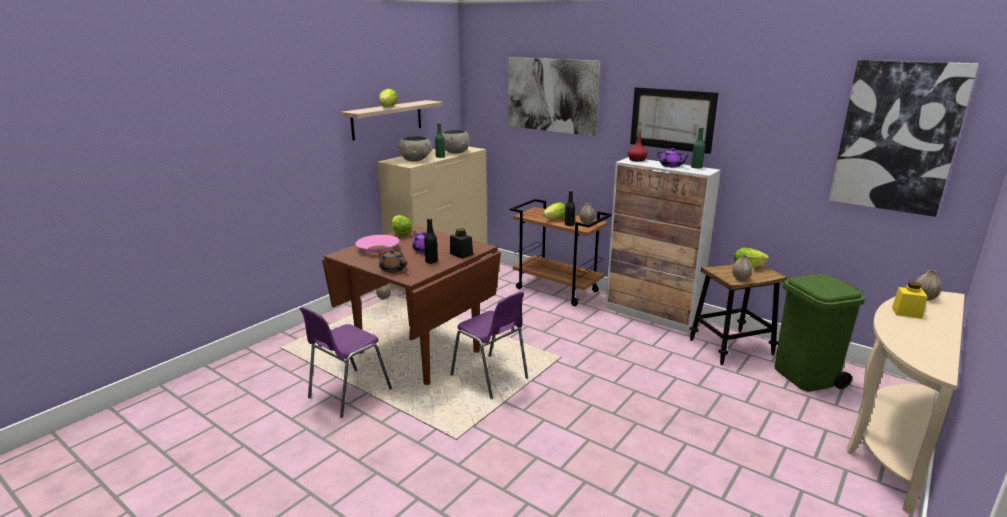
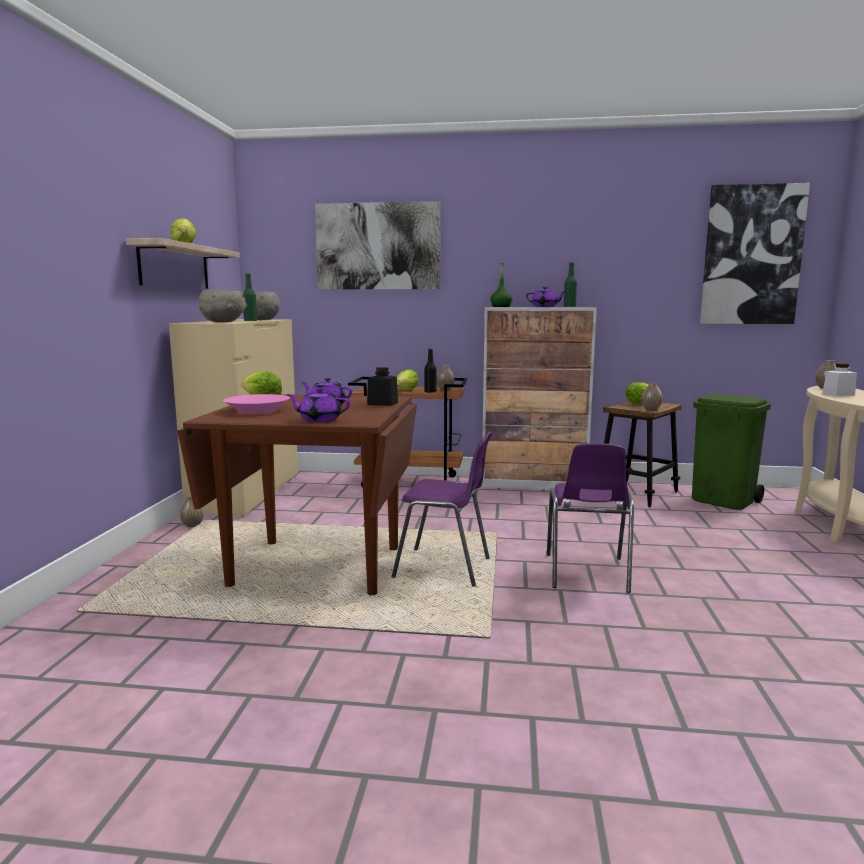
camera: 30 degrees left, 10 degrees down
purple chair [299,307,392,418] -> purple chair moved to [547,443,634,593]
brown teapot [377,249,407,273] -> purple teapot [286,388,350,422]
black bottle [424,218,438,264] -> none
red bottle [628,122,648,162] -> green bottle [490,263,512,307]
picture [630,87,719,154] -> none
yellow jar [892,282,927,319] -> white jar [822,363,857,396]

